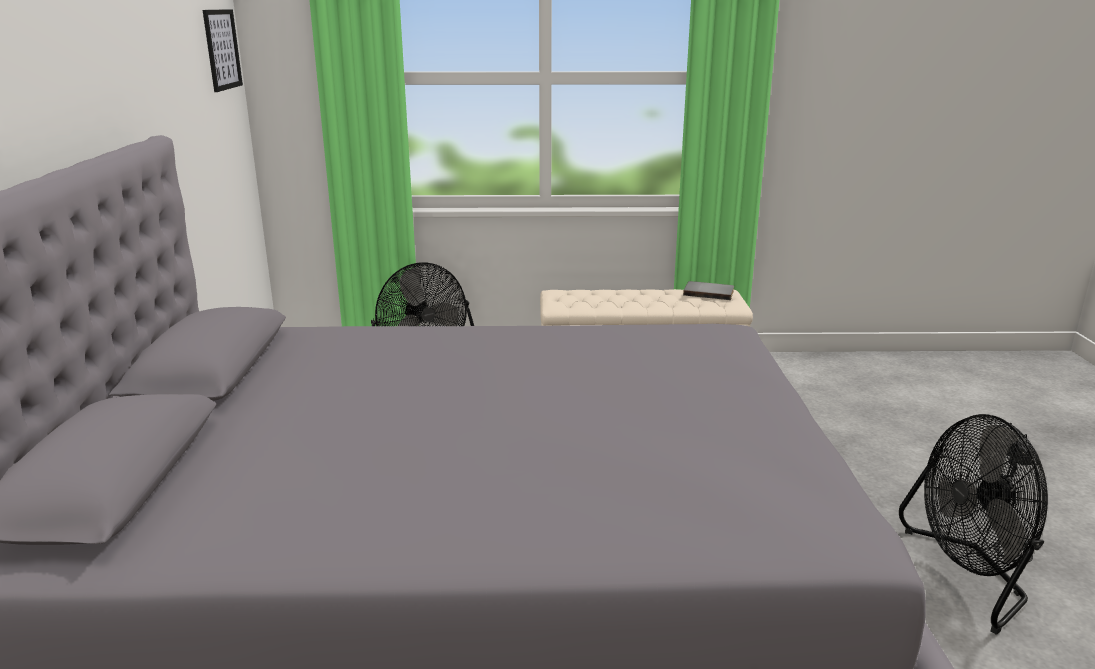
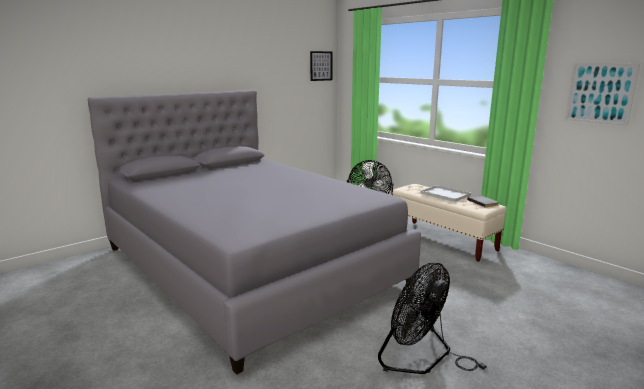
camera: 50 degrees right, 5 degrees down
none -> white tray [420,185,471,202]
none -> picture [565,63,640,126]

